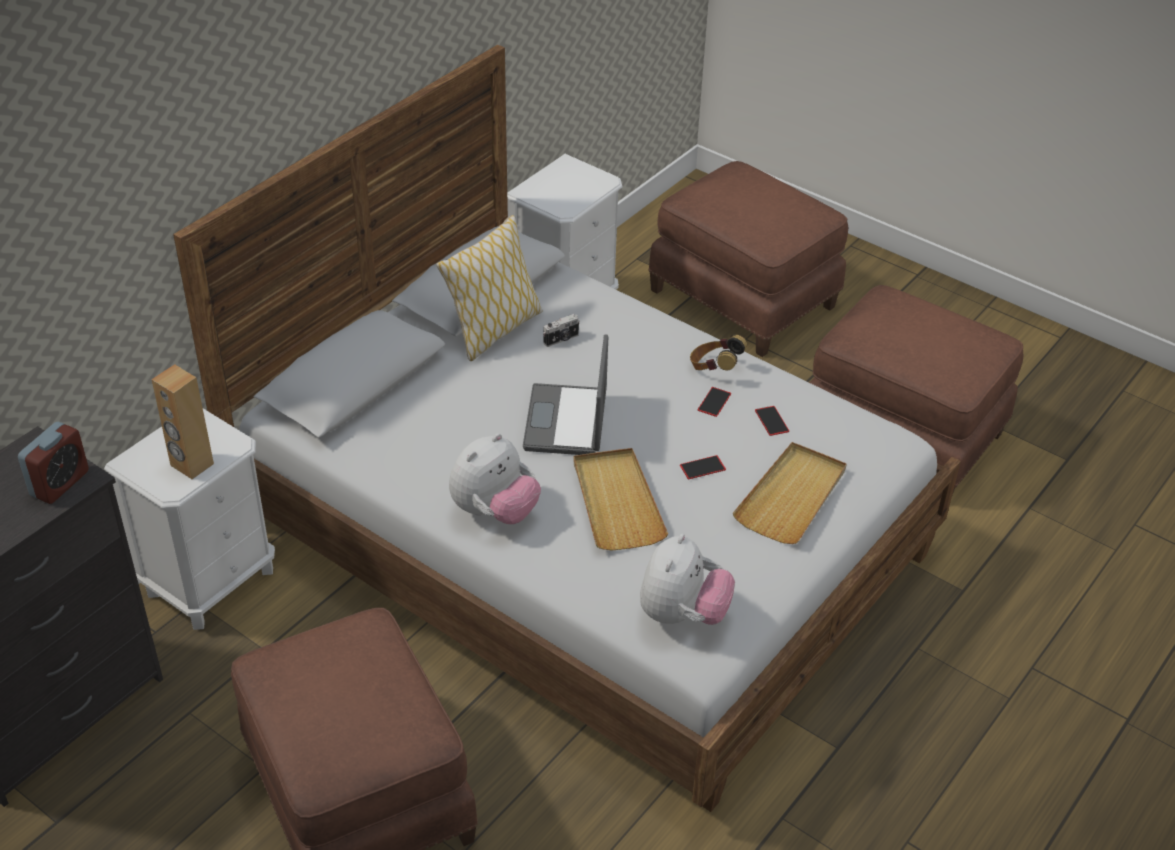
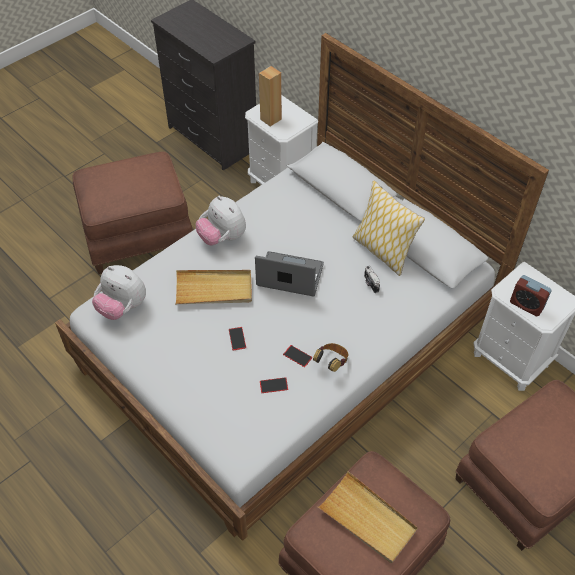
camera: 100 degrees right, 10 degrees up
alarm clock [18,422,89,504] -> alarm clock moved to [510,275,552,317]
beige tray [733,442,846,544] -> beige tray moved to [318,471,418,563]

